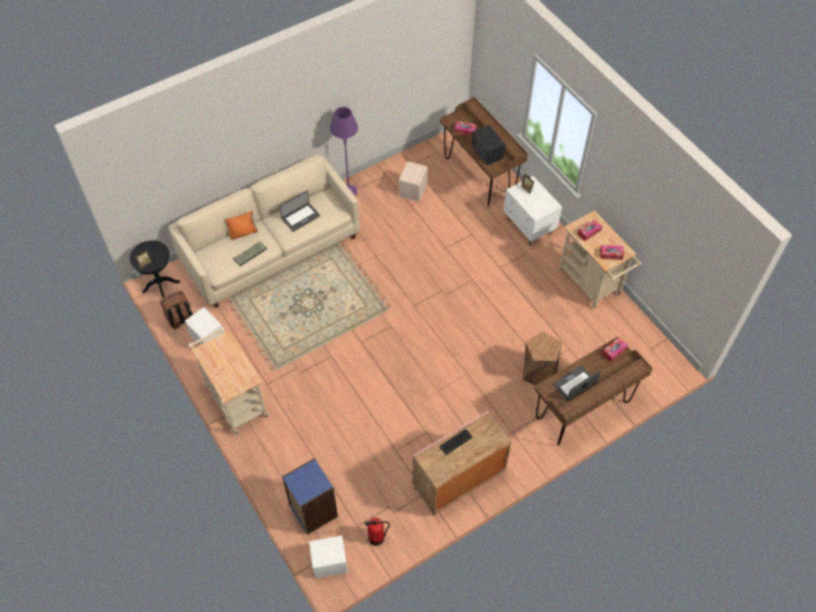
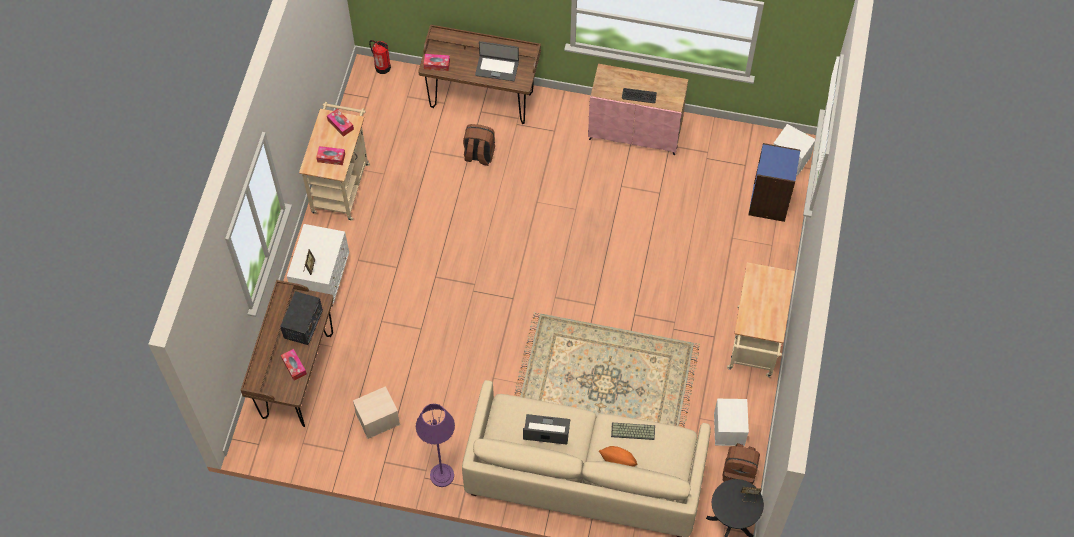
camera: 135 degrees left, 5 degrees up
fire extinguisher [364,518,390,546] -> fire extinguisher moved to [369,40,391,74]
brown stool [523,331,562,385] -> brown backpack [463,124,495,166]

